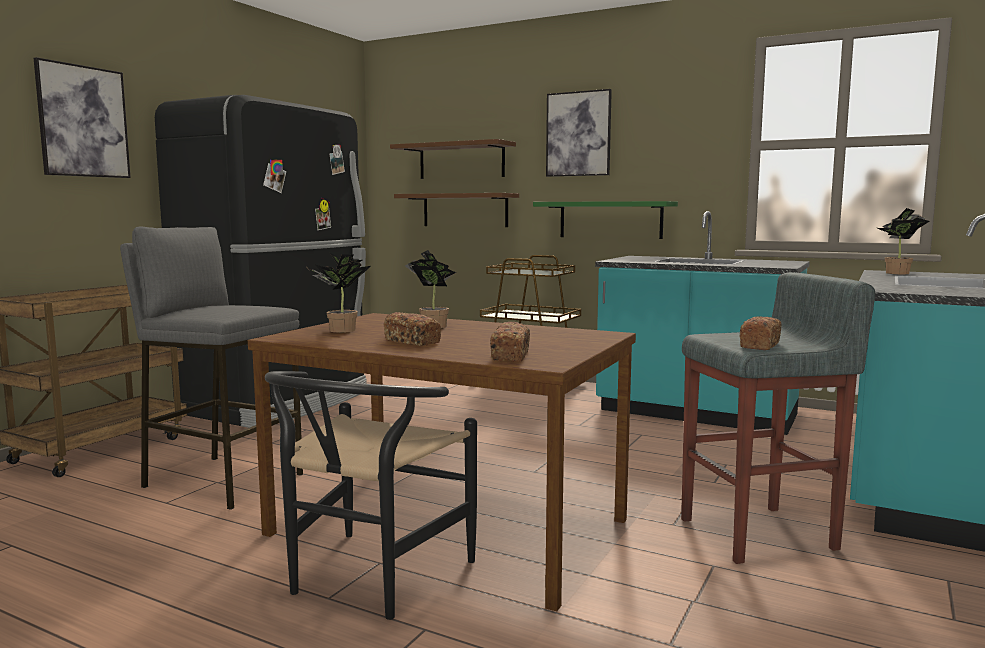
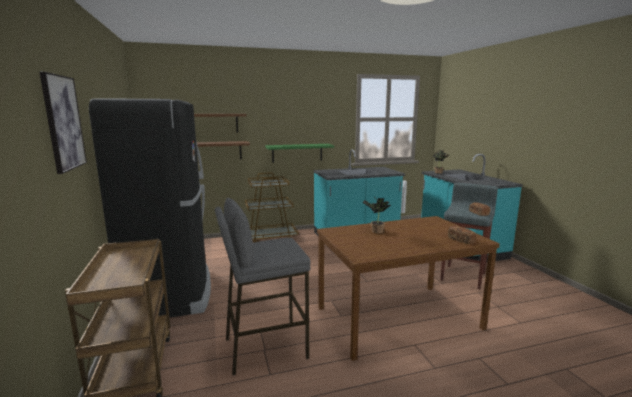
camera: 45 degrees left, 5 degrees up
black chair [265,371,477,620] -> none
potted plant [307,252,370,333] -> none
bread [384,312,441,346] -> none
picture [546,89,612,177] -> none

